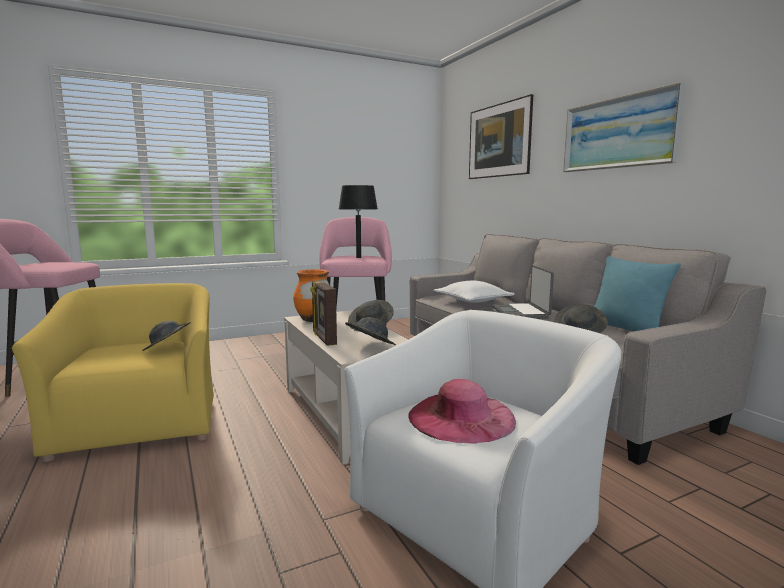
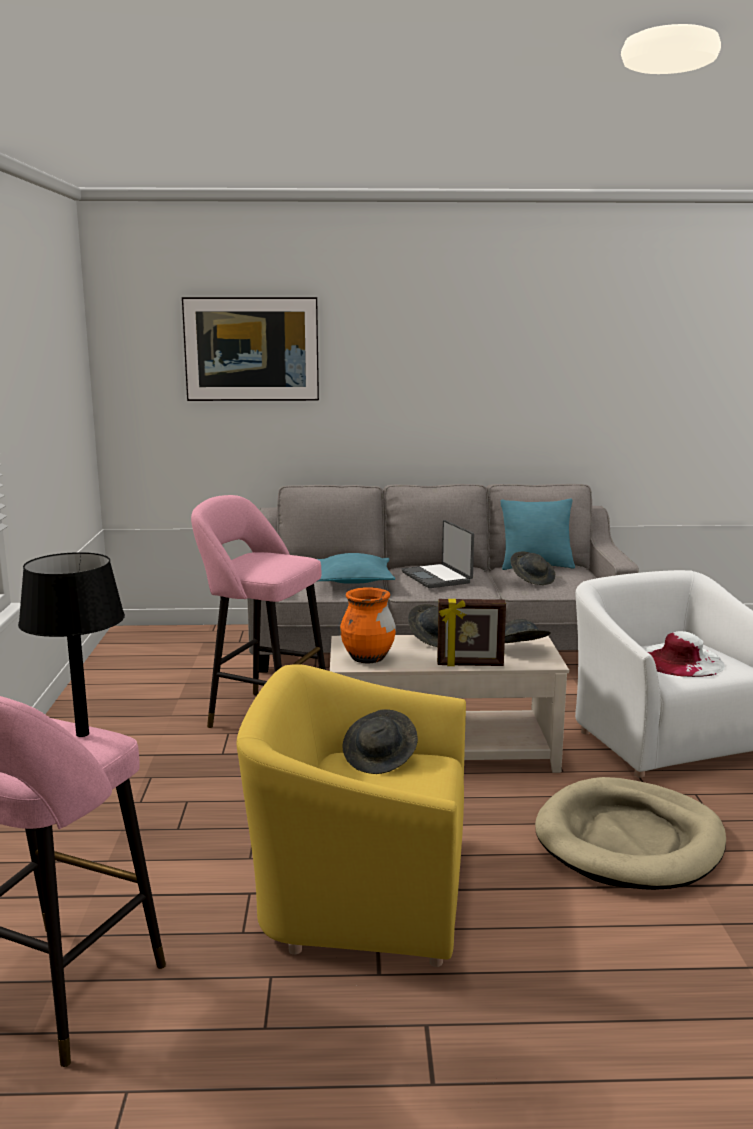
camera: 65 degrees left, 5 degrees up
black table lamp [339,185,378,258] -> black table lamp moved to [18,552,125,737]
pink hat [408,379,516,444] -> white hat [644,631,725,677]
white pillow [434,281,515,303] -> turquoise pillow [317,553,395,584]
laptop [492,265,554,319] -> laptop turned 45 degrees clockwise [401,520,474,588]
picture [563,82,685,172] -> none
none -> beige dog bed [535,777,726,890]

